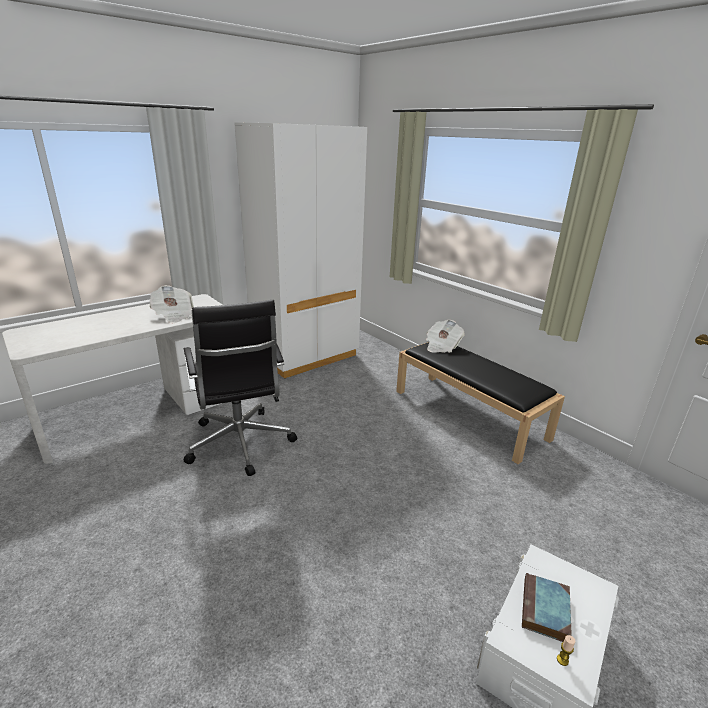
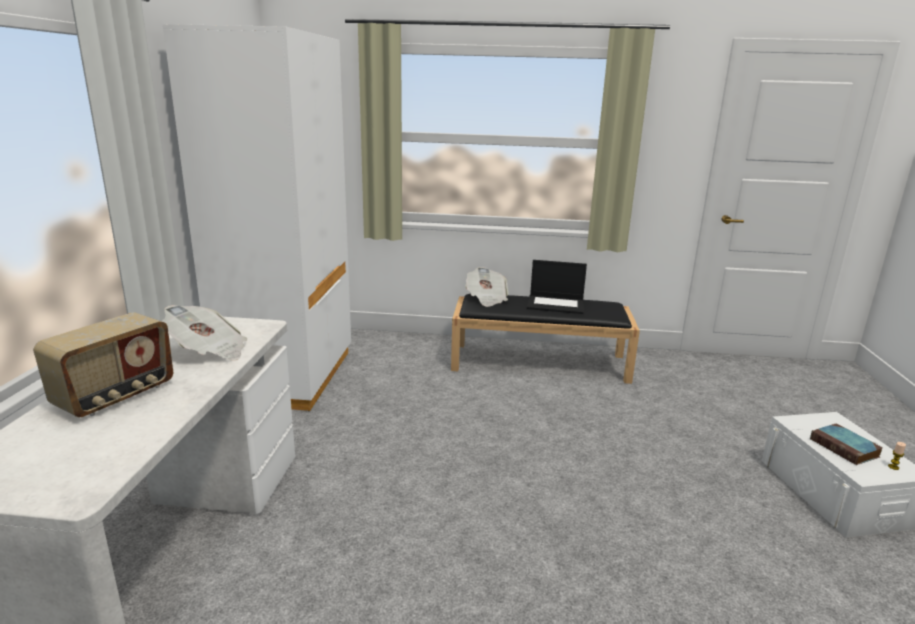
camera: 45 degrees left, 5 degrees down
black office chair [184,300,297,476] -> none
none -> radio [33,312,173,417]
none -> laptop [527,260,587,314]

